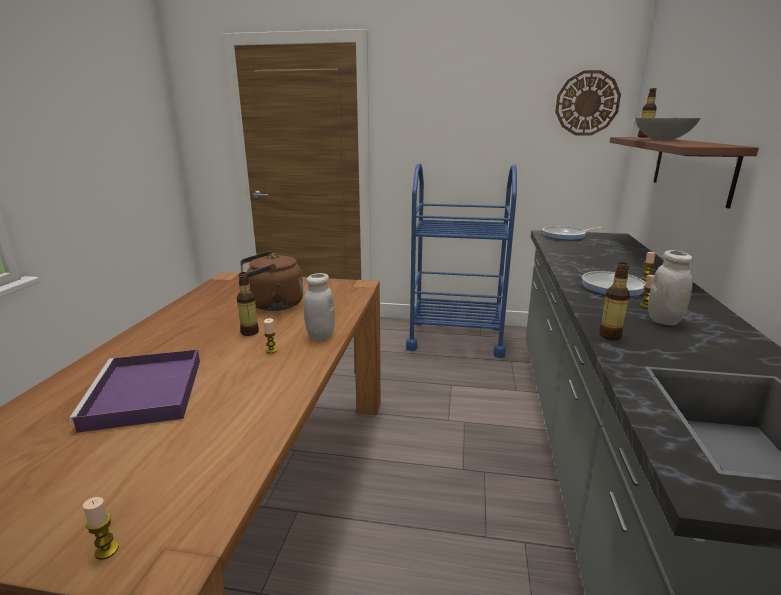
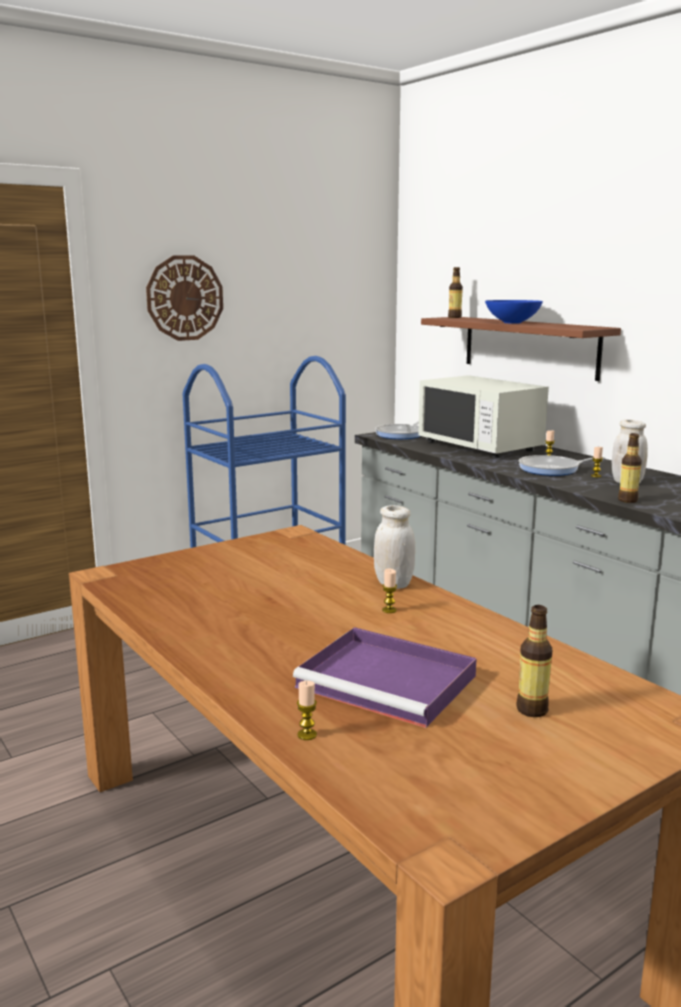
camera: 45 degrees left, 5 degrees down
candle [83,497,119,560] -> candle moved to [297,681,317,740]
bottle [237,272,259,336] -> bottle moved to [516,605,552,717]
brown kettle [240,251,303,311] -> none
wall clock [555,70,621,135] -> wall clock moved to [146,255,223,341]
grey bowl [635,118,701,141] -> blue bowl [485,300,543,324]
none -> white microwave [418,375,549,458]

